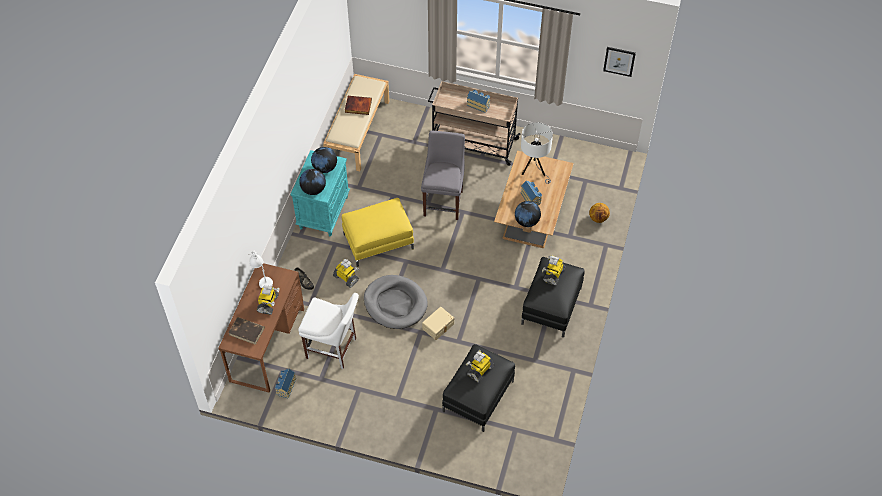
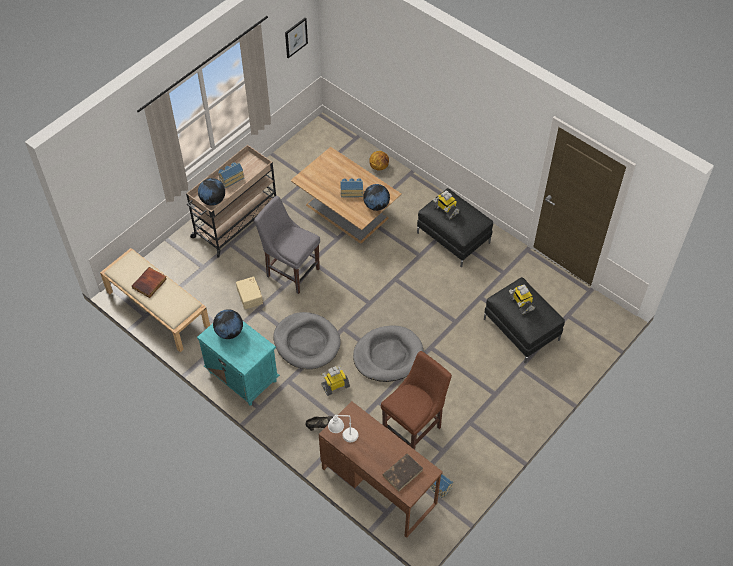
camera: 65 degrees left, 0 degrees up
toy robot [256,285,280,315] -> none
white chair [298,293,359,369] -> brown chair [381,351,452,450]
globe [299,169,326,195] -> globe moved to [198,178,225,206]
yellow ottoman [342,198,414,267] -> grey dog bed [273,312,341,369]
beige storage box [422,307,454,340] -> beige storage box moved to [236,276,263,309]
white table lamp [521,122,553,184] -> none

